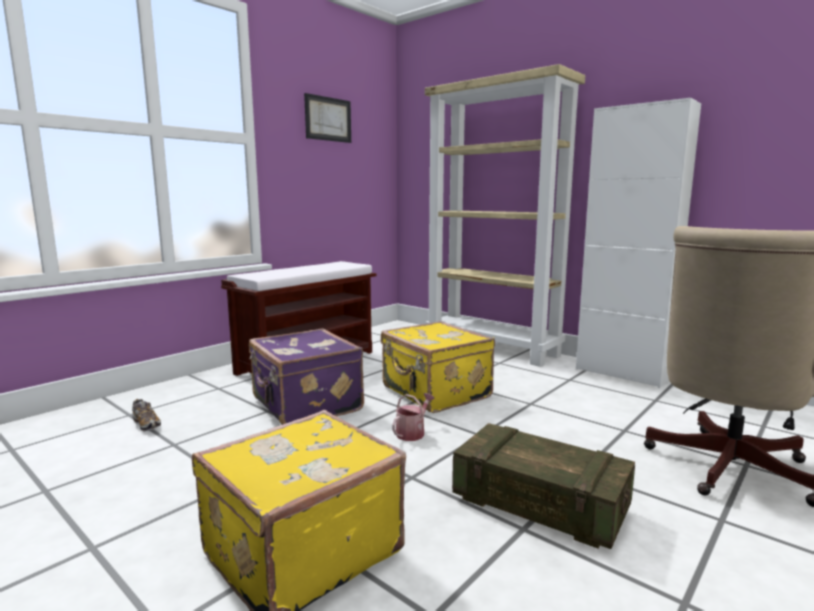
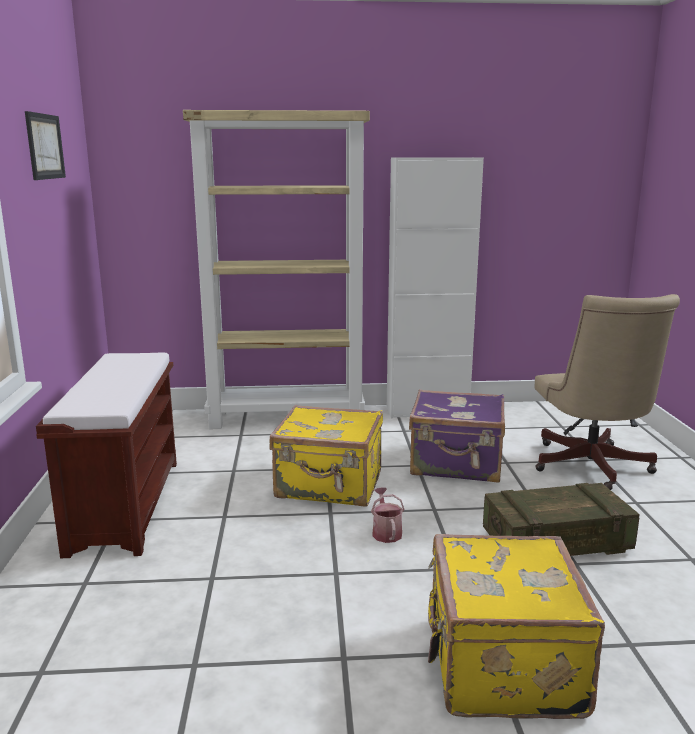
camera: 45 degrees left, 5 degrees up
shoe [132,399,161,432] -> none
purple suitcase [249,328,364,425] -> purple suitcase moved to [409,389,505,482]

